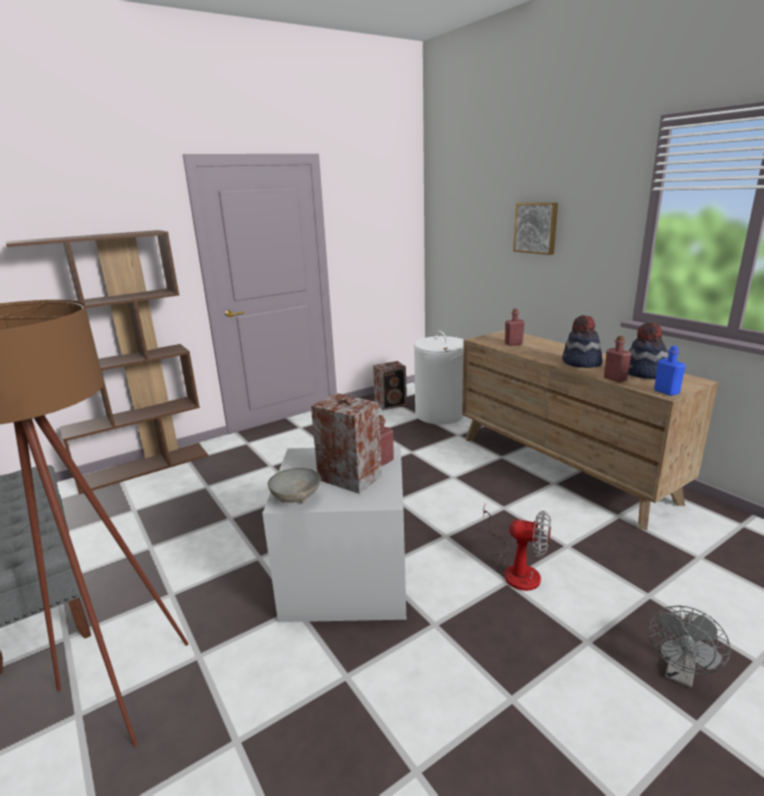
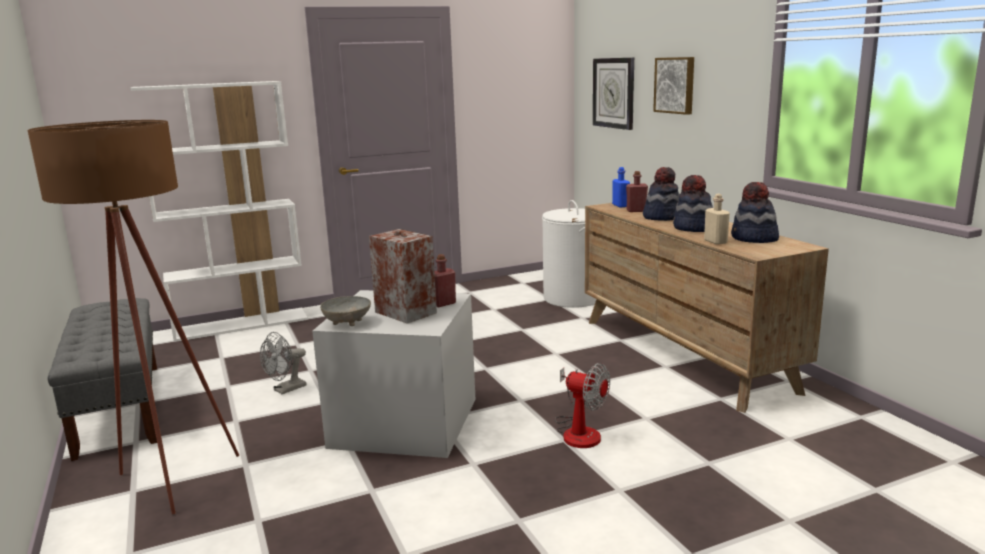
camera: 10 degrees right, 5 degrees down
brown bookcase [5,230,208,494] -> white bookcase [130,81,308,342]
speaker [373,361,407,410] -> none
red bottle [604,336,631,382] -> beige bottle [704,194,730,245]
grey fan [649,605,731,688] -> grey fan moved to [260,332,307,394]
blue bottle [654,346,686,396] -> blue bottle moved to [612,167,630,208]
none -> wall clock [593,58,634,130]
none -> hat [643,167,680,221]

